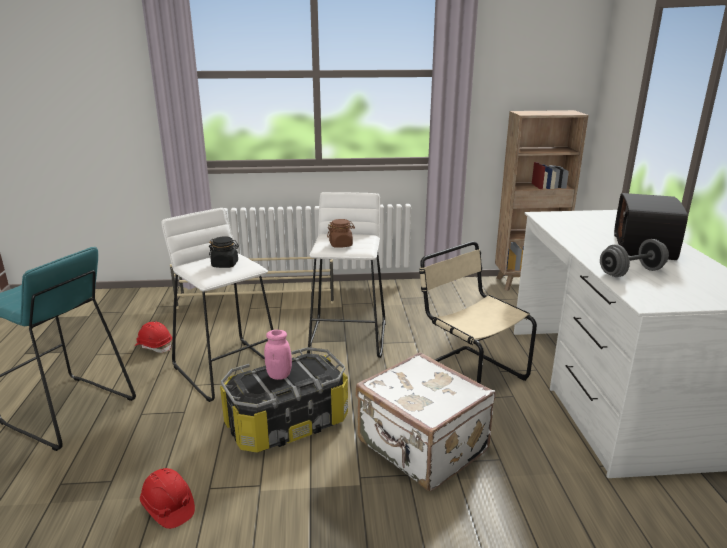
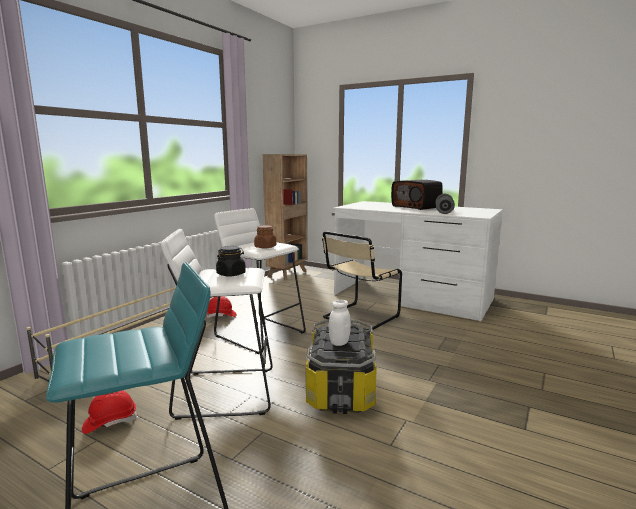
camera: 55 degrees left, 10 degrees down
red hard hat [140,468,195,529] -> red hard hat moved to [205,296,237,318]
pink jar [264,330,292,380] -> white jar [329,300,351,346]
white suitcase [356,352,496,491] -> none
beige chair [419,241,537,384] -> beige chair turned 45 degrees counterclockwise [322,231,402,330]

